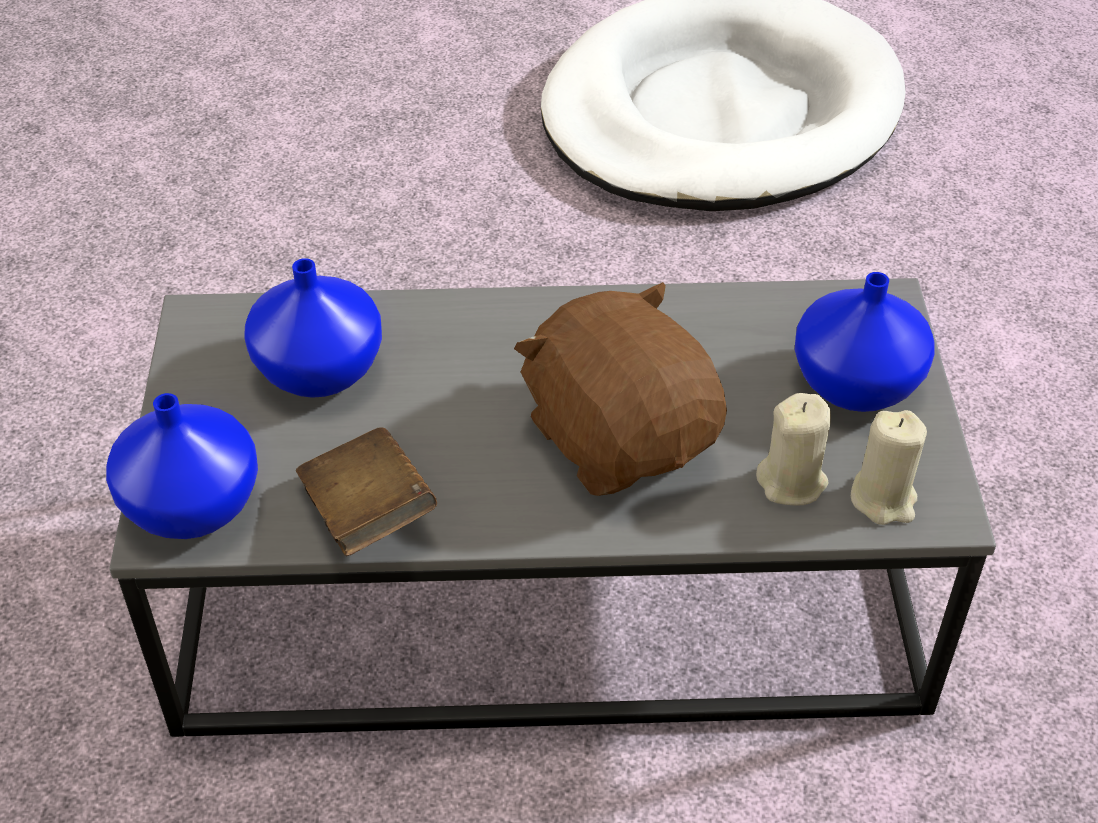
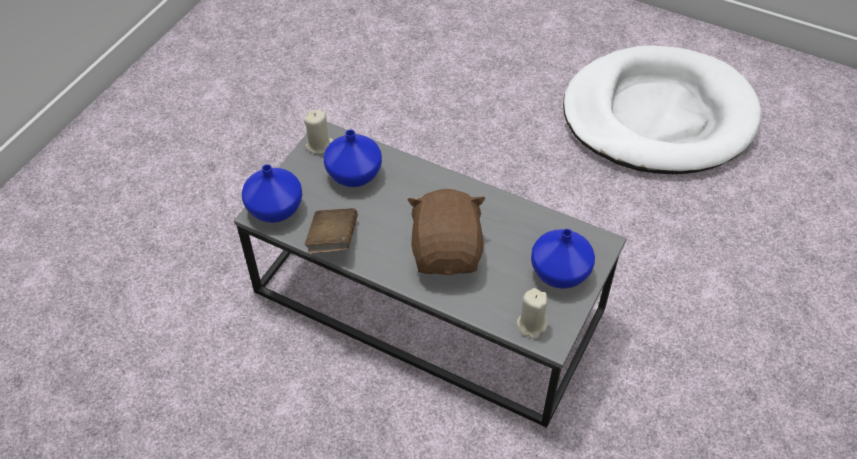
camera: 30 degrees right, 5 degrees up
beige candle [756,393,831,506] -> beige candle moved to [304,110,333,154]

